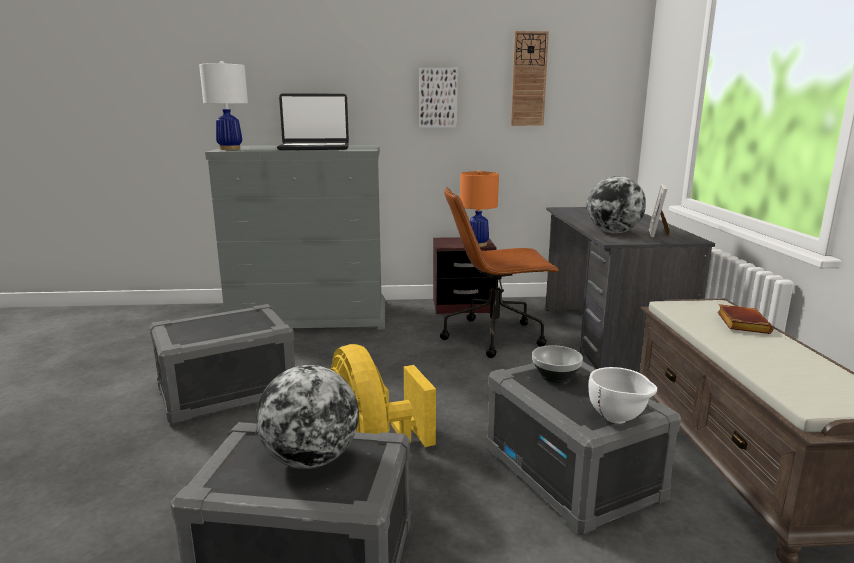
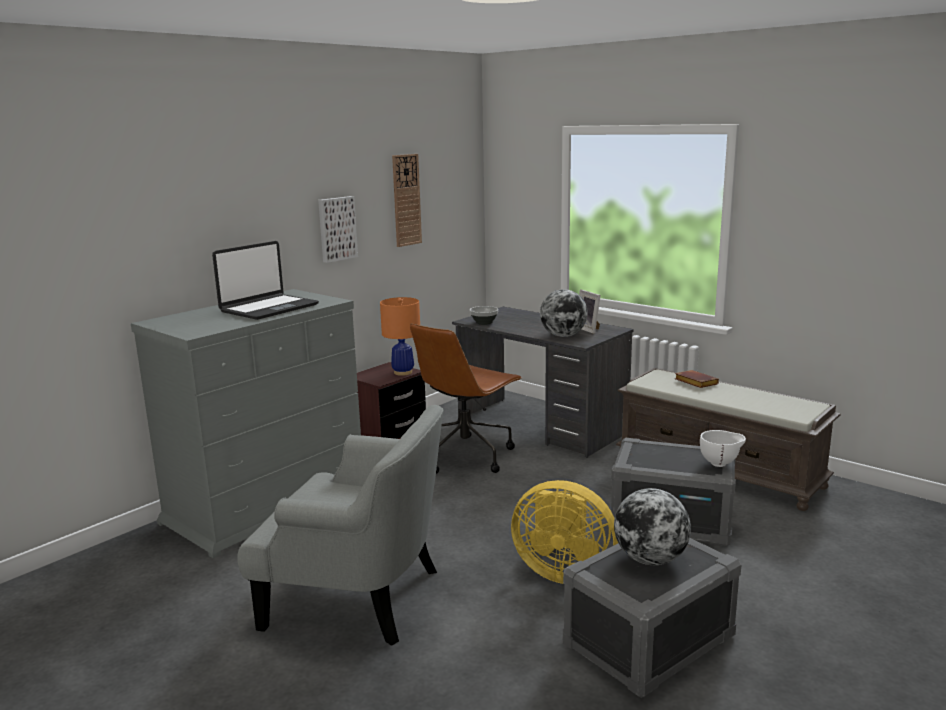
camera: 45 degrees left, 0 degrees up
grey storage box [149,304,295,425] -> grey armchair [237,405,443,646]
white table lamp [199,61,248,150] -> none
bowl [532,345,583,383] -> bowl moved to [470,306,498,325]

